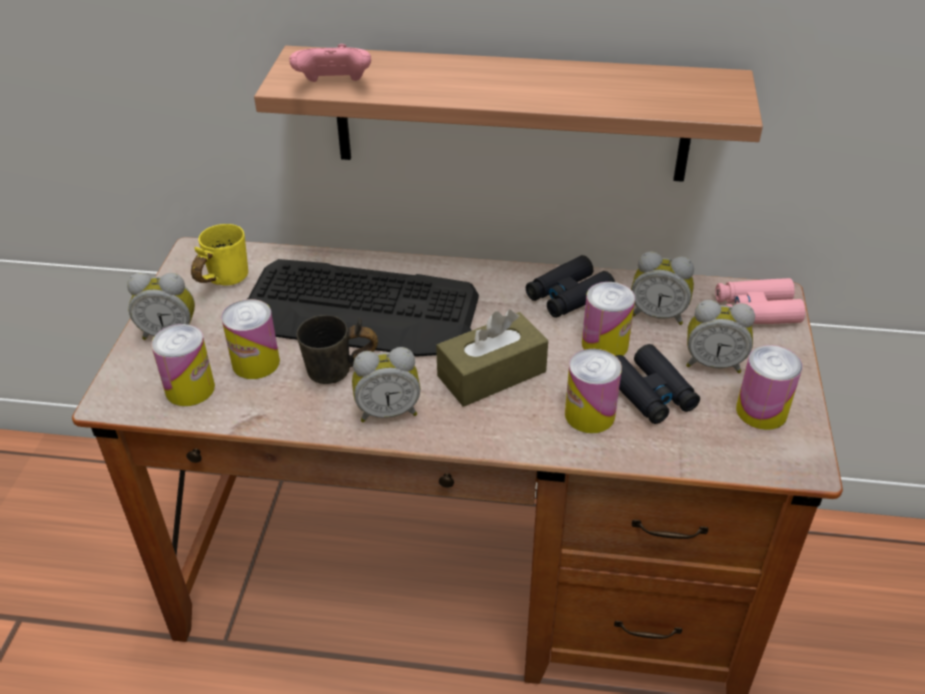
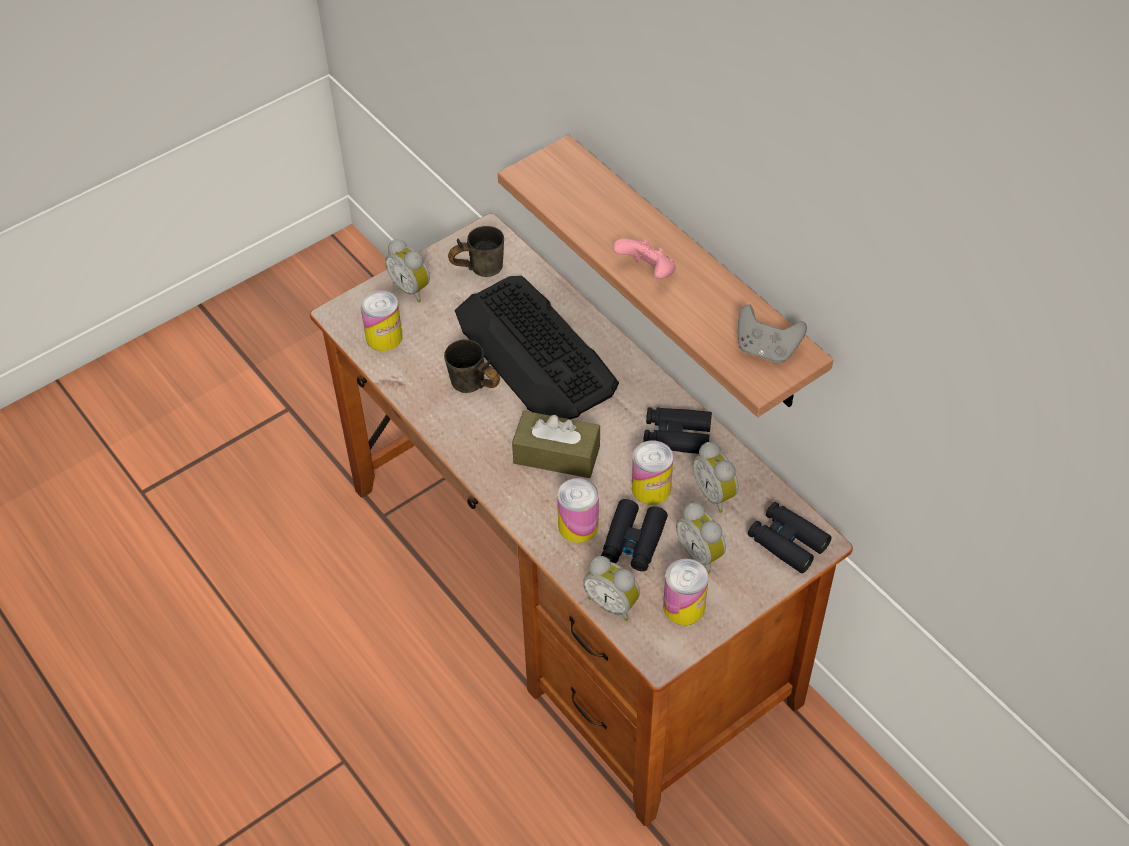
camera: 45 degrees right, 10 degrees up
yellow mug [191,224,248,286] -> grey mug [448,226,504,277]
can [221,299,280,379] -> none
pink game controller [289,44,371,82] -> pink game controller moved to [613,238,676,279]
alarm clock [352,347,420,422] -> alarm clock moved to [583,556,640,621]
pink binoculars [715,278,805,324] -> black binoculars [748,502,832,573]
none -> grey game controller [738,304,807,363]

